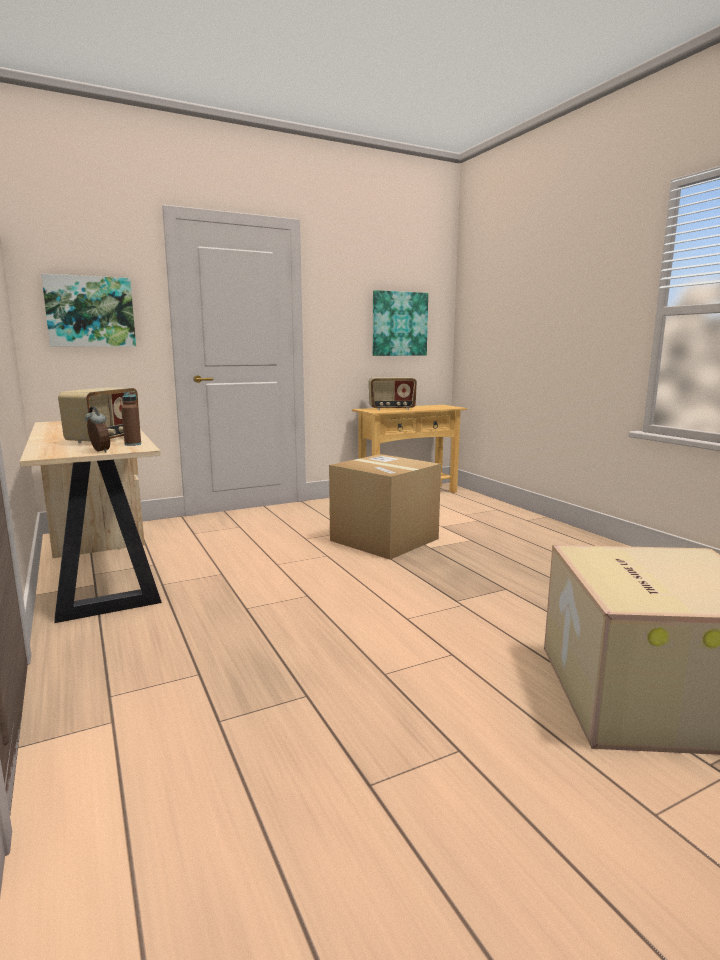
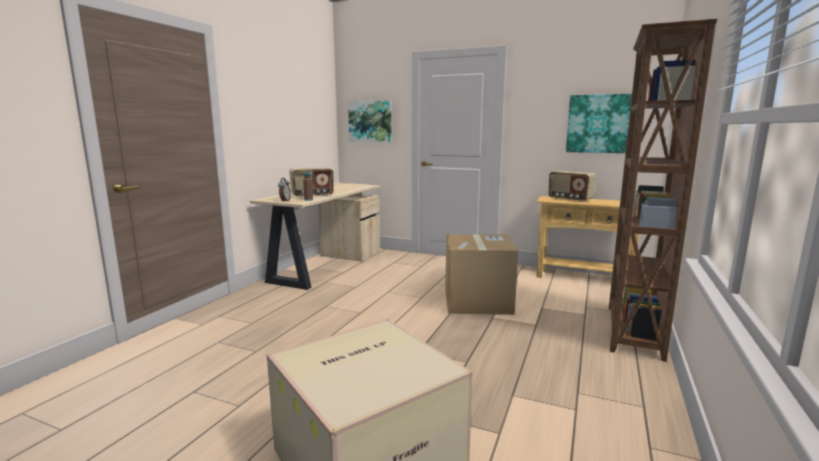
camera: 50 degrees right, 0 degrees up
none -> brown bookcase [609,19,717,362]

